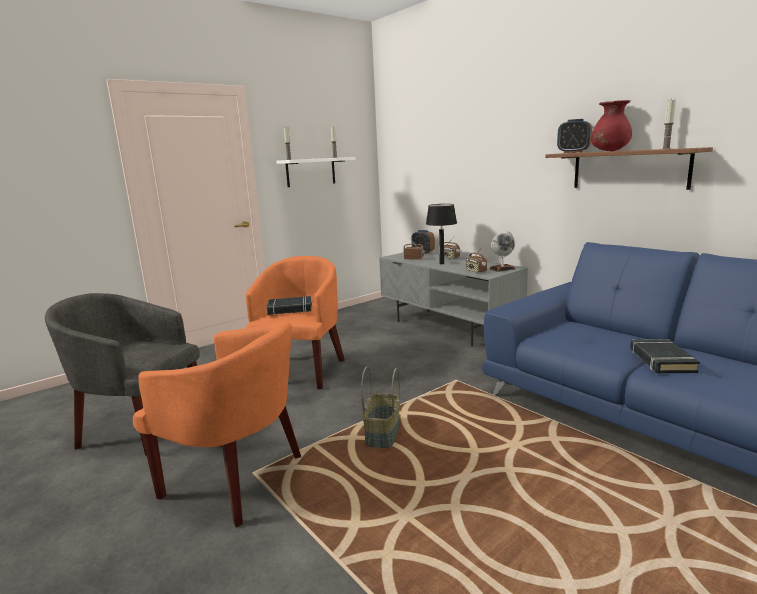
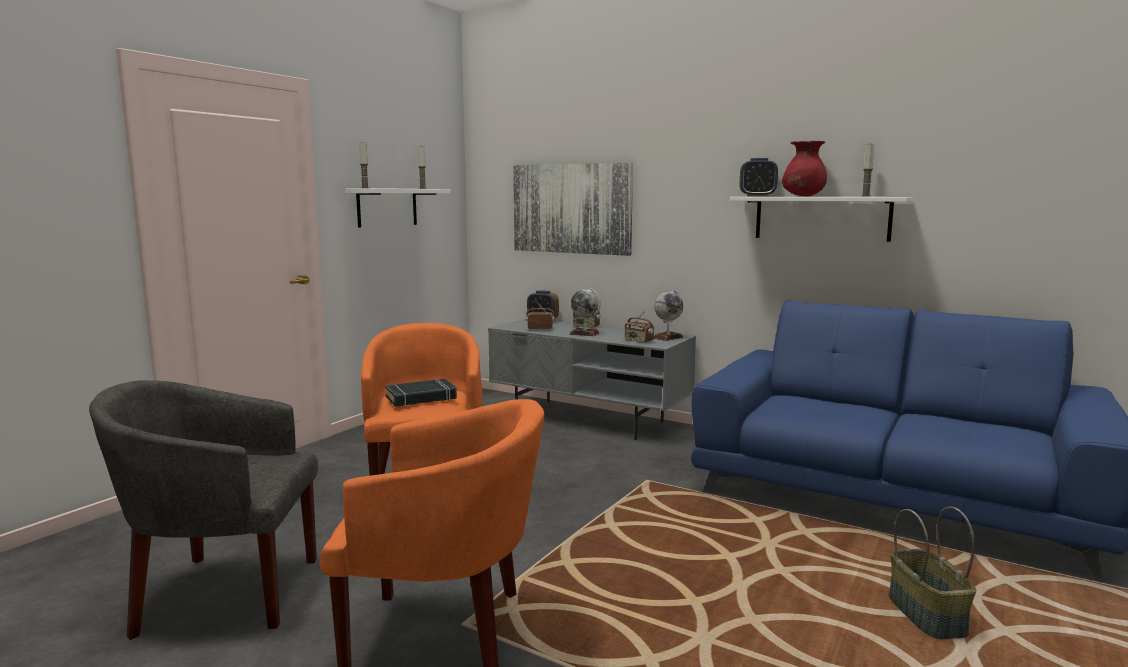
camera: 20 degrees left, 5 degrees down
basket [361,366,400,449] -> basket moved to [889,507,976,640]
black table lamp [426,204,457,264] -> globe [569,288,601,336]
brown shelf [545,147,713,190] -> white shelf [730,197,913,242]
black book [630,339,700,373] -> none
none -> picture [513,162,633,256]

